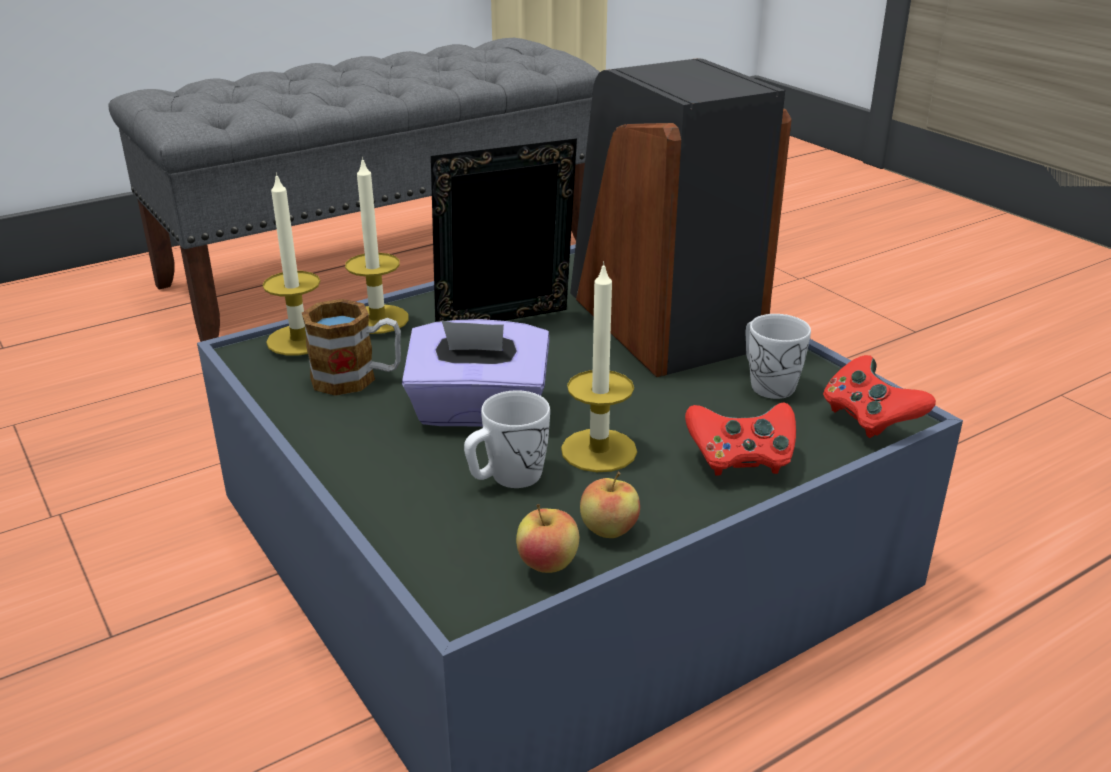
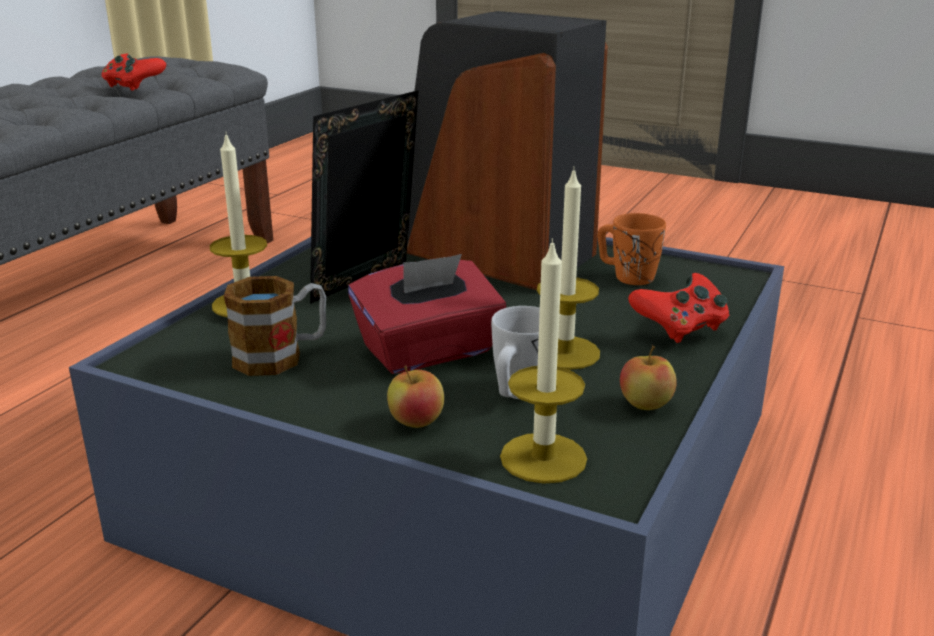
camera: 30 degrees left, 5 degrees down
candle [263,172,320,355] -> candle moved to [500,238,587,484]
purple tissue box [402,319,550,427] -> red tissue box [348,254,506,374]
apple [516,504,579,573] -> apple moved to [387,365,444,428]
white mug [746,314,811,399] -> orange mug [597,213,666,285]
red game controller [823,355,936,438] -> red game controller moved to [101,54,166,91]

